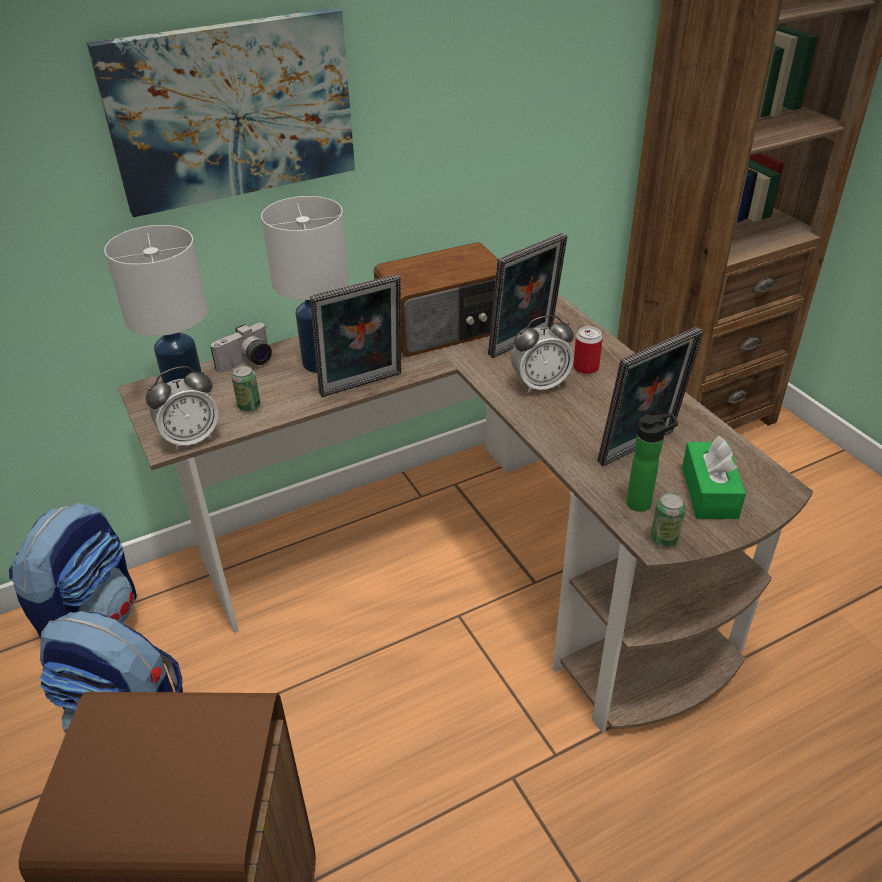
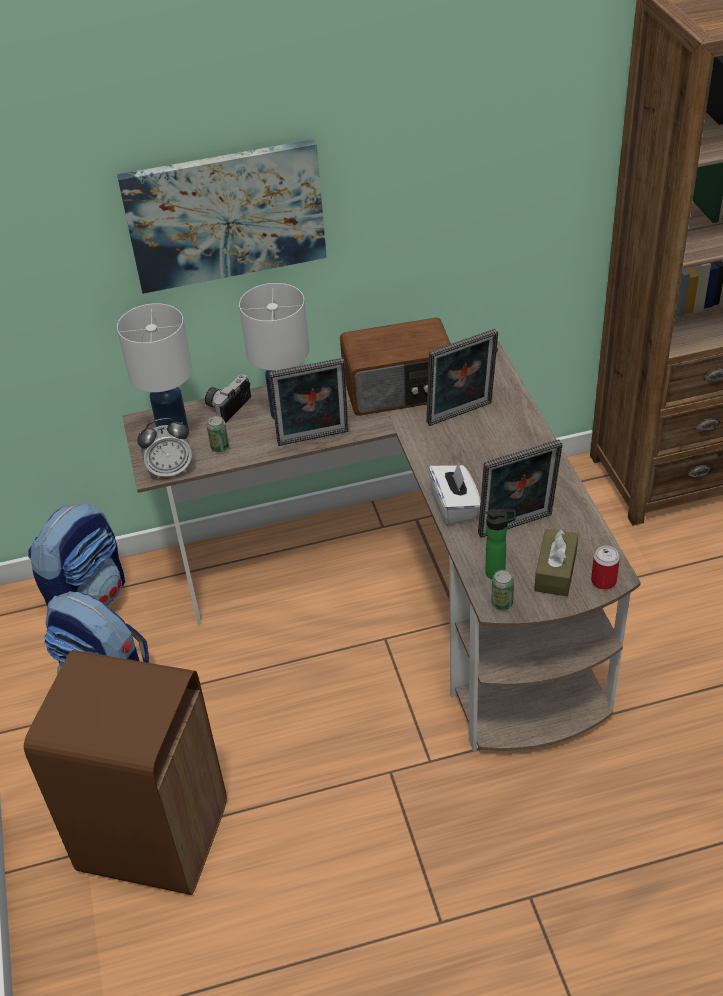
camera: 15 degrees right, 5 degrees up
camera [211,323,272,373] -> camera turned 150 degrees clockwise [205,374,251,423]
alarm clock [511,315,574,394] -> none
can [573,326,603,374] -> can moved to [591,546,620,590]
green tissue box [682,436,746,519] -> brown tissue box [534,529,578,596]
none -> white tissue box [429,462,481,525]

